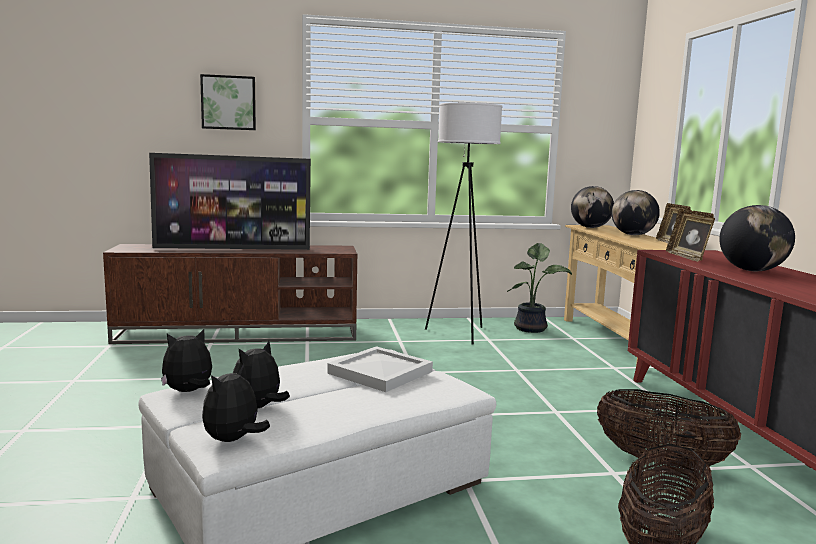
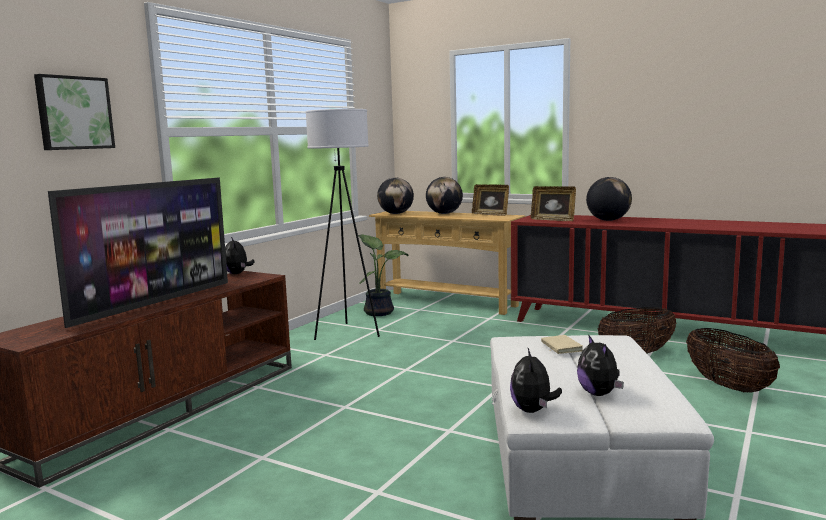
camera: 50 degrees left, 0 degrees up
plush toy [202,364,270,442] -> plush toy moved to [225,237,255,274]
white tray [328,346,433,392] -> beige book [541,335,583,354]

